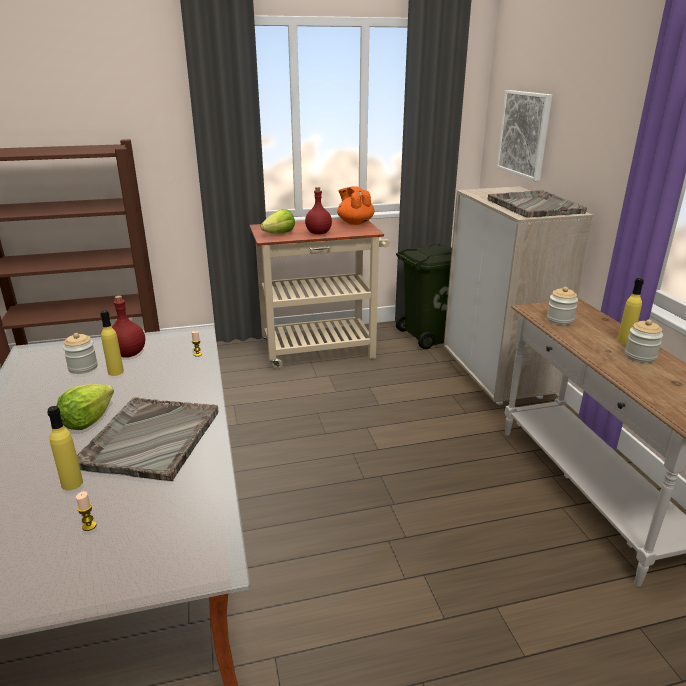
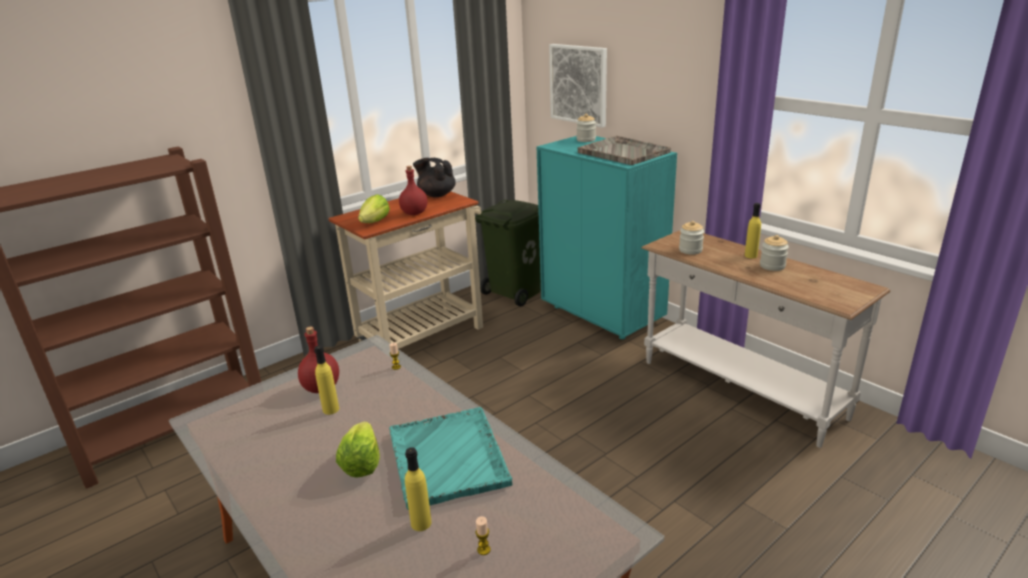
camera: 25 degrees left, 0 degrees up
jar [63,333,98,374] -> jar moved to [577,114,596,142]
grey tray [77,397,219,481] -> turquoise tray [389,407,513,510]
orange teapot [337,186,375,225] -> black teapot [413,158,456,197]
beige cabinet [444,187,594,405] -> turquoise cabinet [537,136,677,339]

